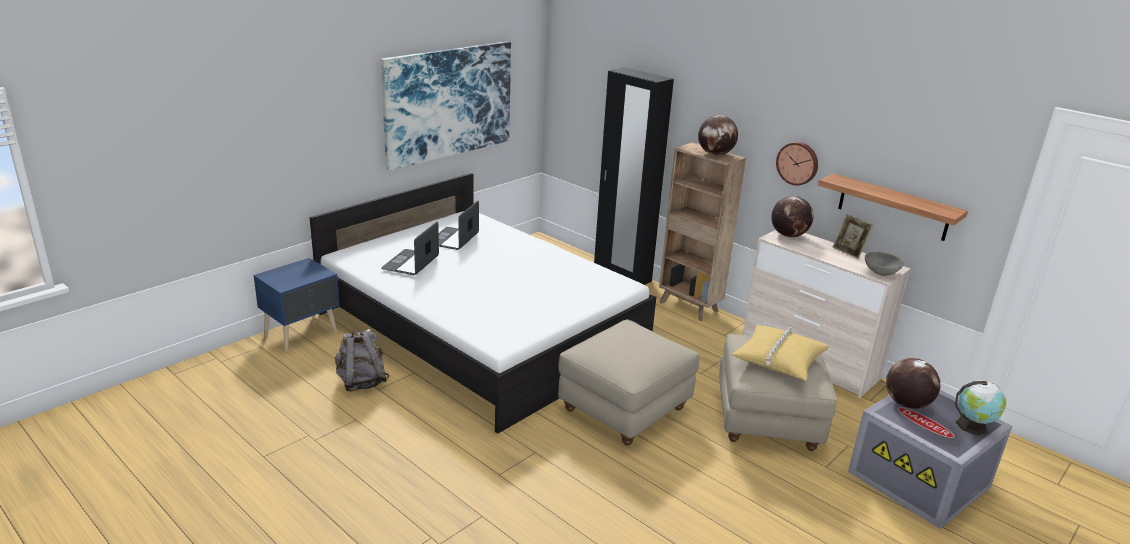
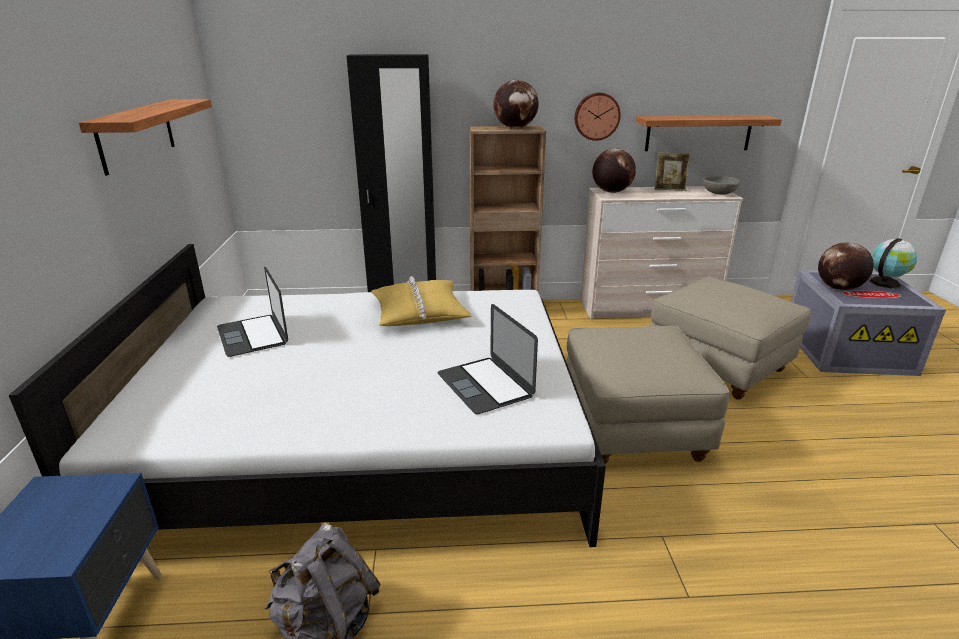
camera: 45 degrees left, 0 degrees up
picture [381,41,511,171] -> shelf [79,99,212,176]
laptop [381,222,439,275] -> laptop moved to [437,304,538,414]
yellow pillow [732,325,829,381] -> yellow pillow moved to [371,276,472,326]

